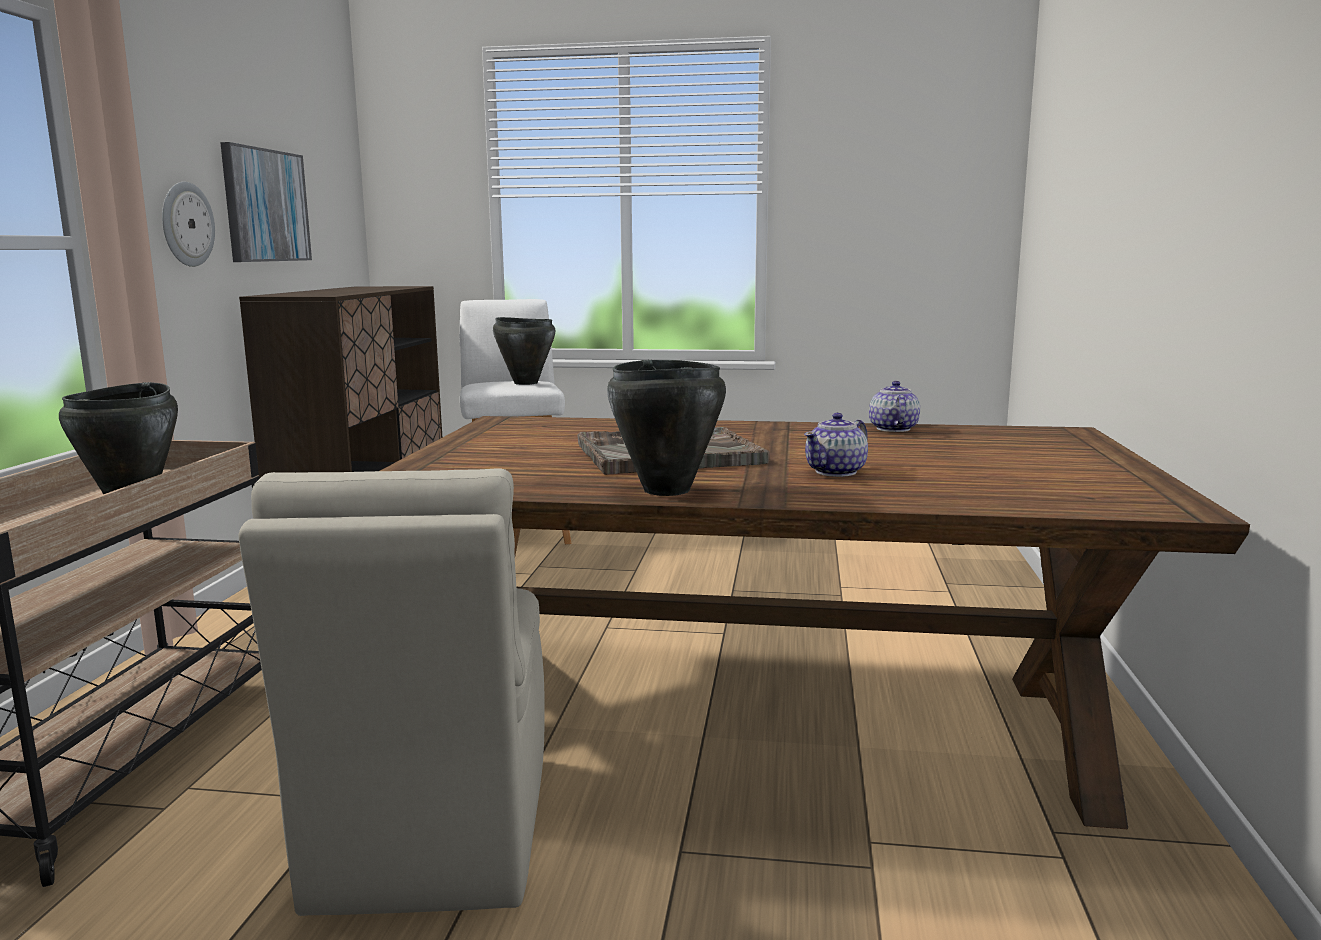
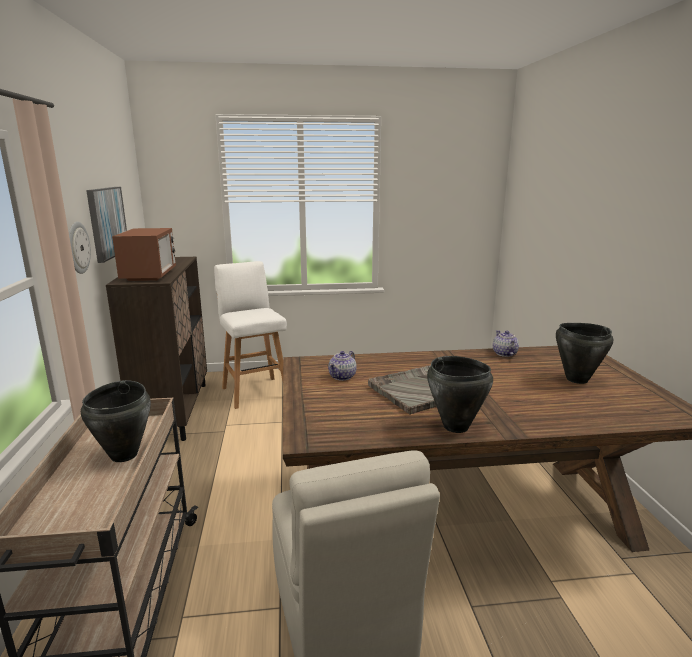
camera: 15 degrees left, 5 degrees up
black cooking pot [493,317,555,385] -> black cooking pot moved to [556,323,613,384]
teapot [804,413,868,477] -> teapot moved to [328,351,357,381]
none -> microwave [112,228,176,281]

